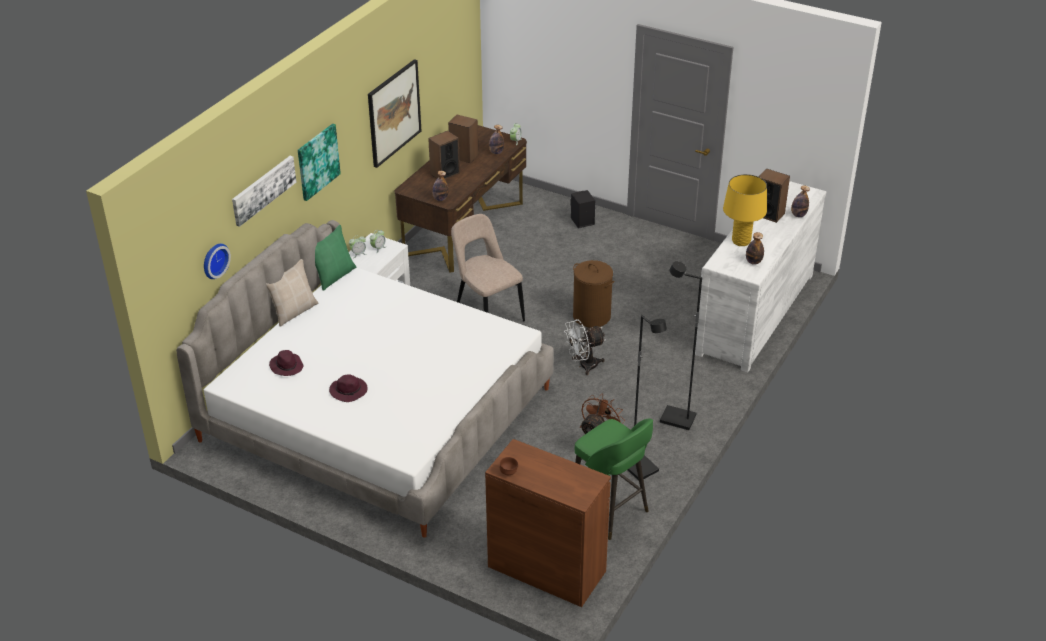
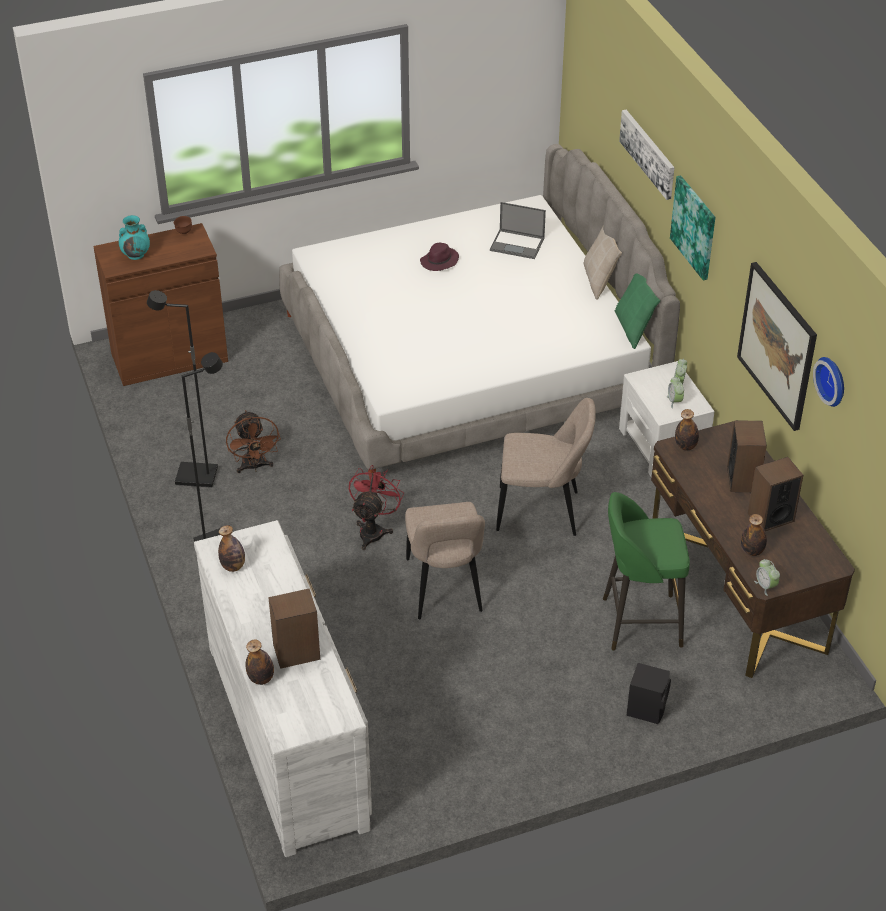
camera: 130 degrees right, 5 degrees up
wall clock [204,244,231,279] -> wall clock moved to [813,357,844,407]
purple hat [269,350,303,376] -> laptop [490,202,546,259]
white fan [564,319,605,375] -> red fan [349,465,404,550]
brown laundry basket [573,260,615,328] -> beige chair [405,502,485,619]
green stool [575,418,653,540] -> green stool moved to [603,492,690,651]
yellow table lamp [723,174,767,246] -> none
none -> turquoise vase [119,215,150,260]

